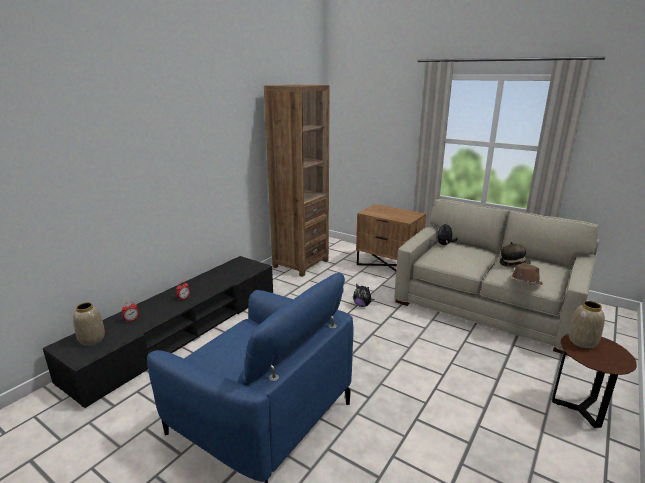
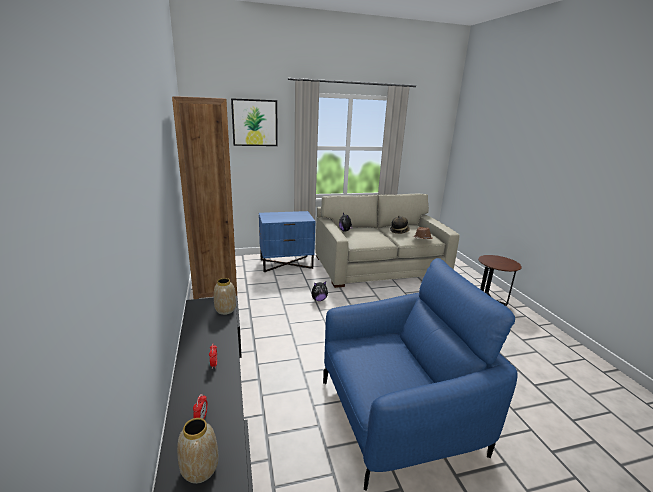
camera: 50 degrees left, 0 degrees up
brown nightstand [356,204,426,272] -> blue nightstand [259,211,315,272]
vase [569,301,605,349] -> vase moved to [214,278,236,315]
none -> picture [231,98,278,146]

